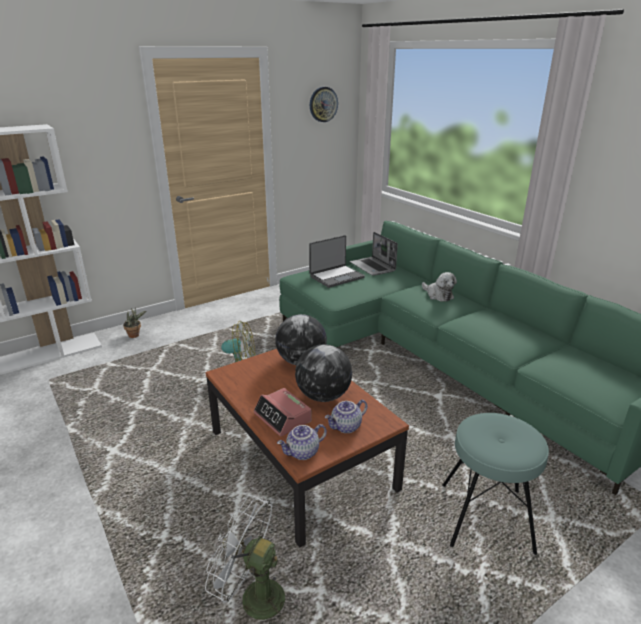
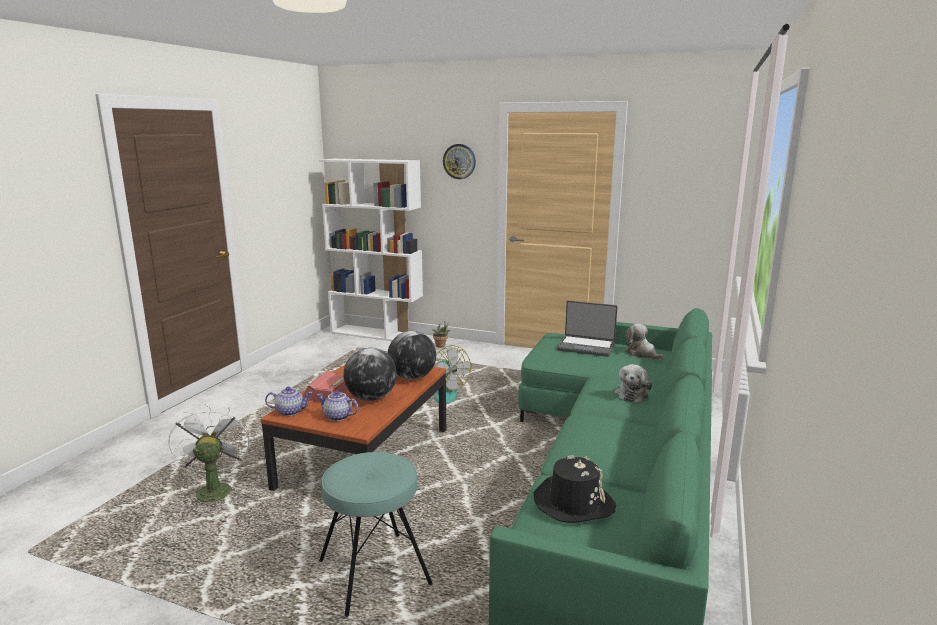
camera: 55 degrees right, 10 degrees down
teapot [277,424,327,460] -> teapot turned 150 degrees clockwise [265,387,312,416]
wall clock [310,87,338,122] -> wall clock moved to [443,144,476,179]
laptop [350,232,398,276] -> plush toy [625,324,664,360]
none -> black hat [534,455,617,523]

